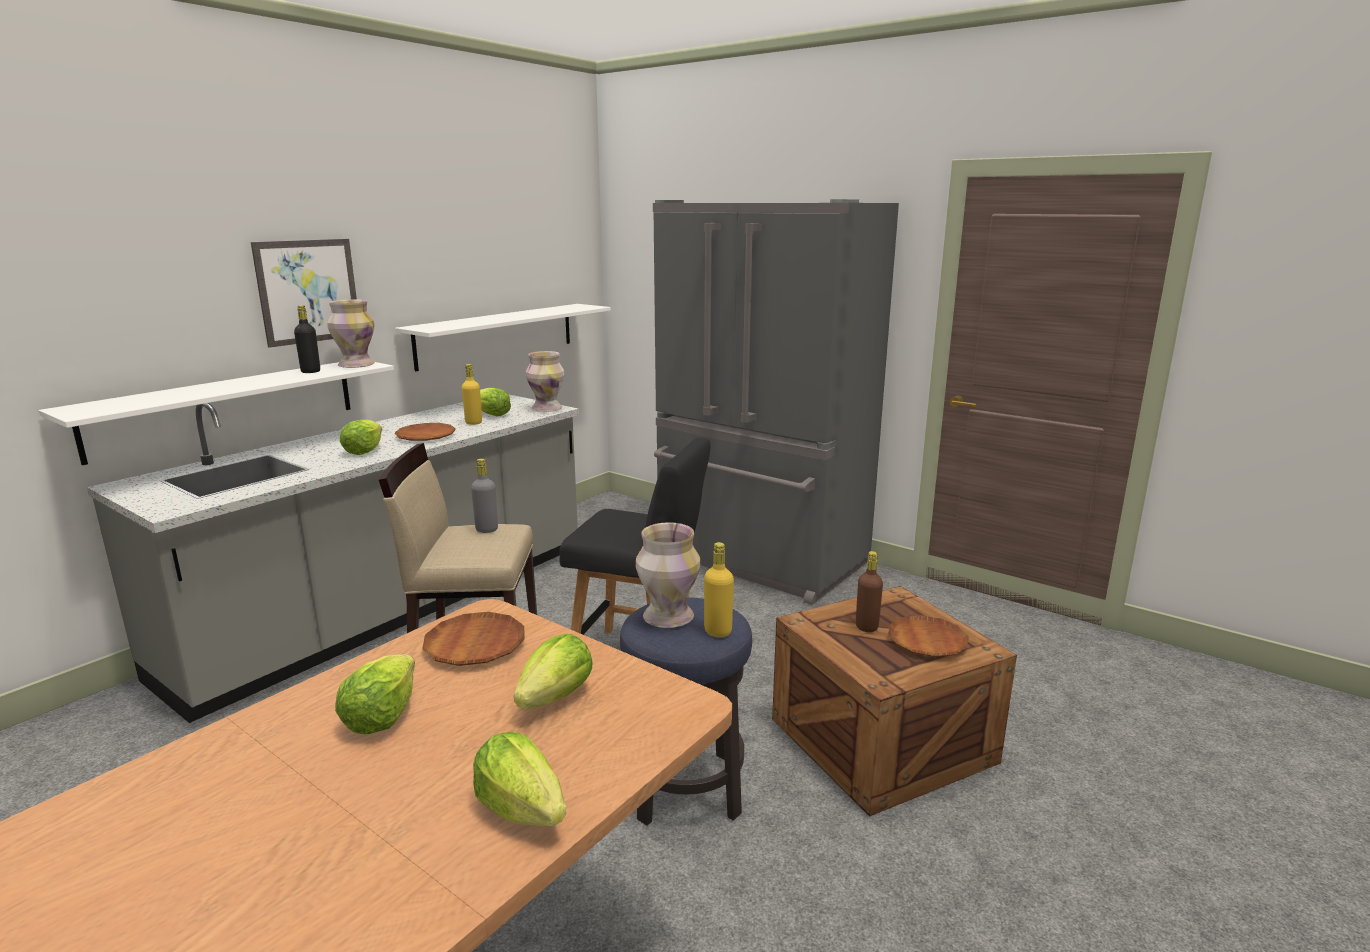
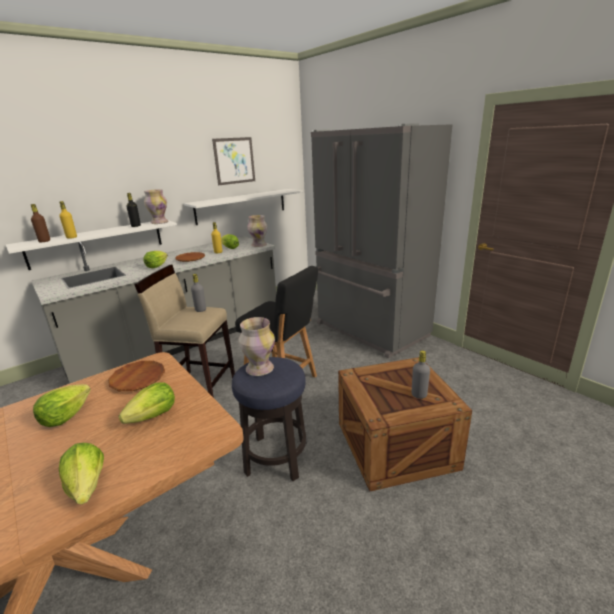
camera: 15 degrees right, 5 degrees up
picture [251,239,357,348] -> picture moved to [212,137,255,185]
yellow bottle [704,542,734,637] -> yellow bottle moved to [59,201,77,239]
brown bottle [856,551,883,632] -> brown bottle moved to [31,204,50,242]
brown plate [888,615,969,657] -> grey bottle [412,350,430,399]

